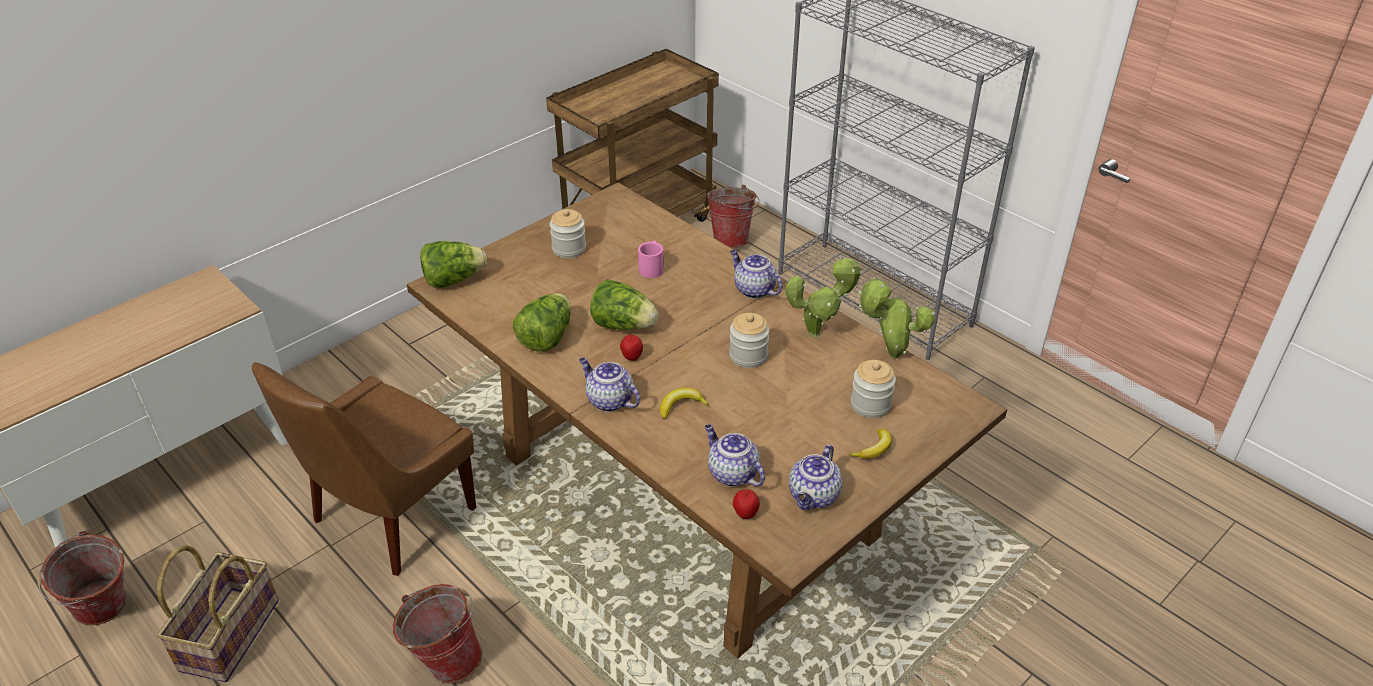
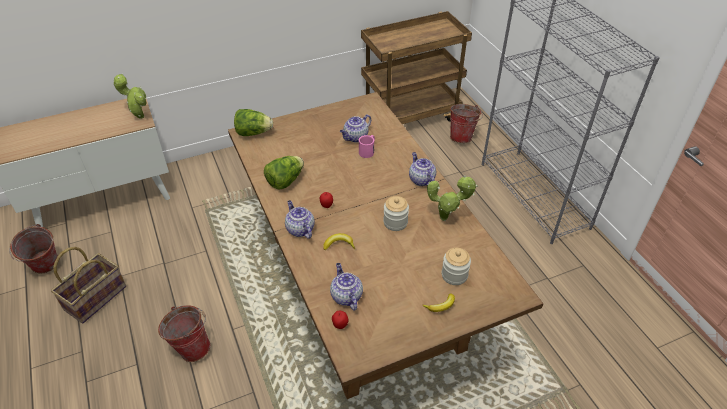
camera: 20 degrees right, 5 degrees up
brown chair [252,362,476,576] -> none
jar [550,209,586,258] -> none
lettuce [590,279,658,330] -> none
teapot [789,444,842,510] -> teapot moved to [340,115,371,143]
potted plant [858,277,935,359] -> potted plant moved to [114,73,147,119]

